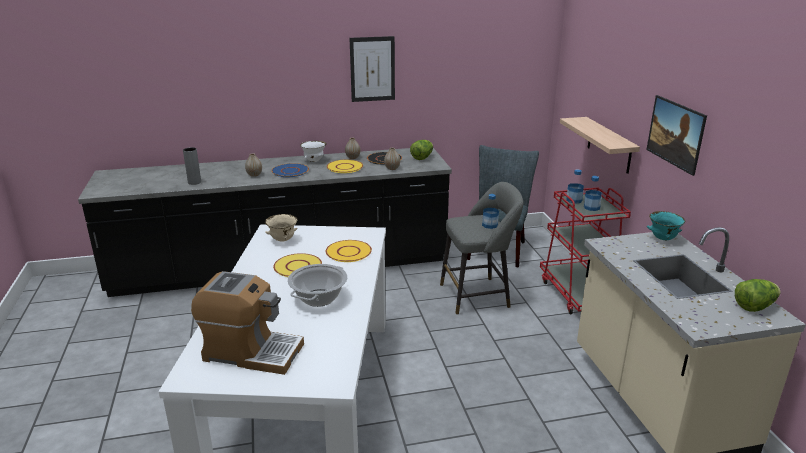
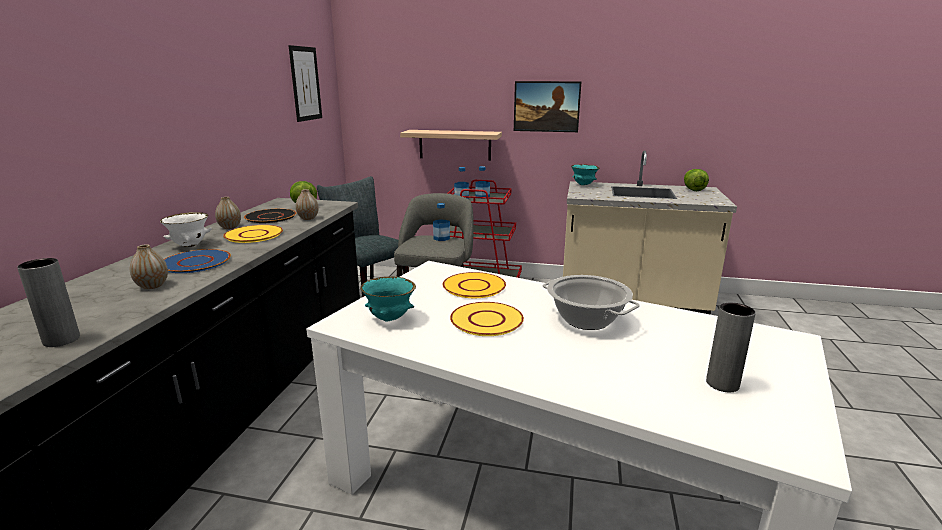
camera: 65 degrees left, 5 degrees down
coffee machine [191,271,304,375] -> grey vase [706,303,756,392]
beige bowl [265,214,297,242] -> turquoise bowl [360,277,416,322]
picture [349,36,395,102] -> picture moved to [288,45,322,122]

